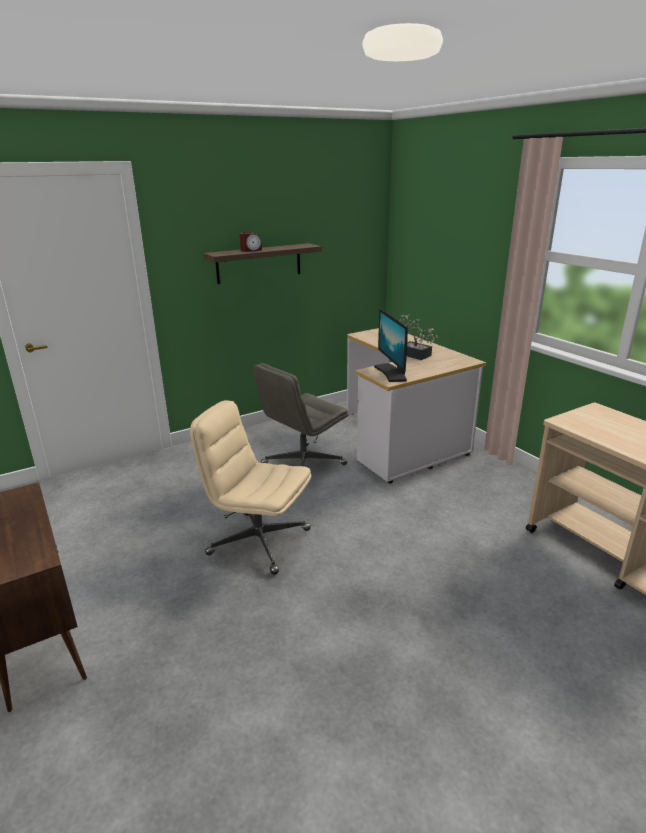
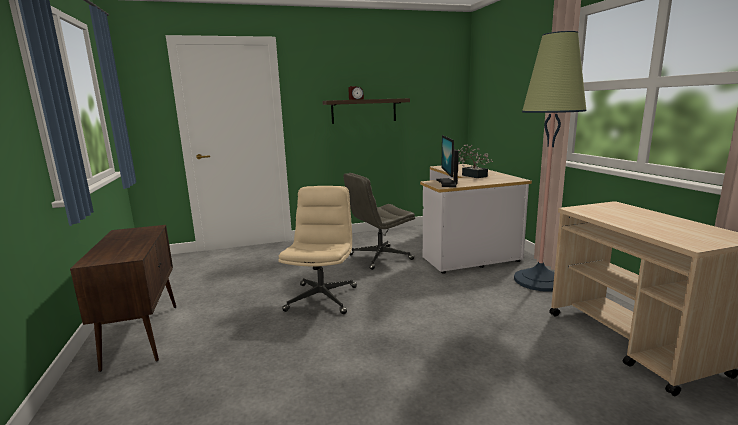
camera: 15 degrees right, 10 degrees down
beige office chair [190,400,311,575] -> beige office chair turned 60 degrees clockwise [278,186,357,314]
none -> floor lamp [514,31,587,292]

